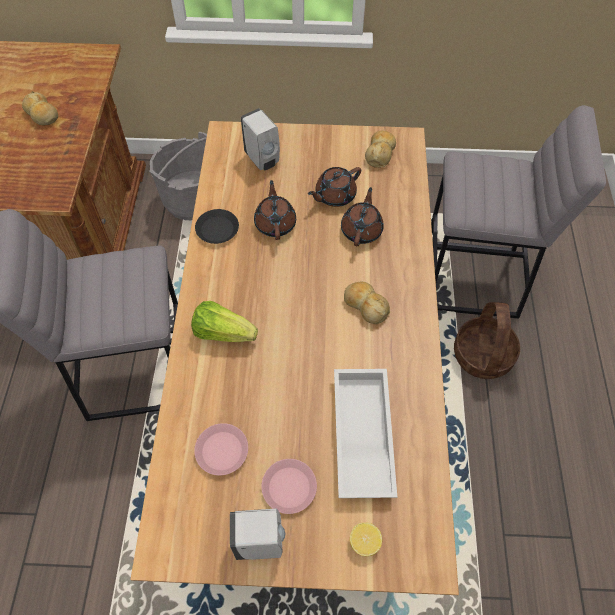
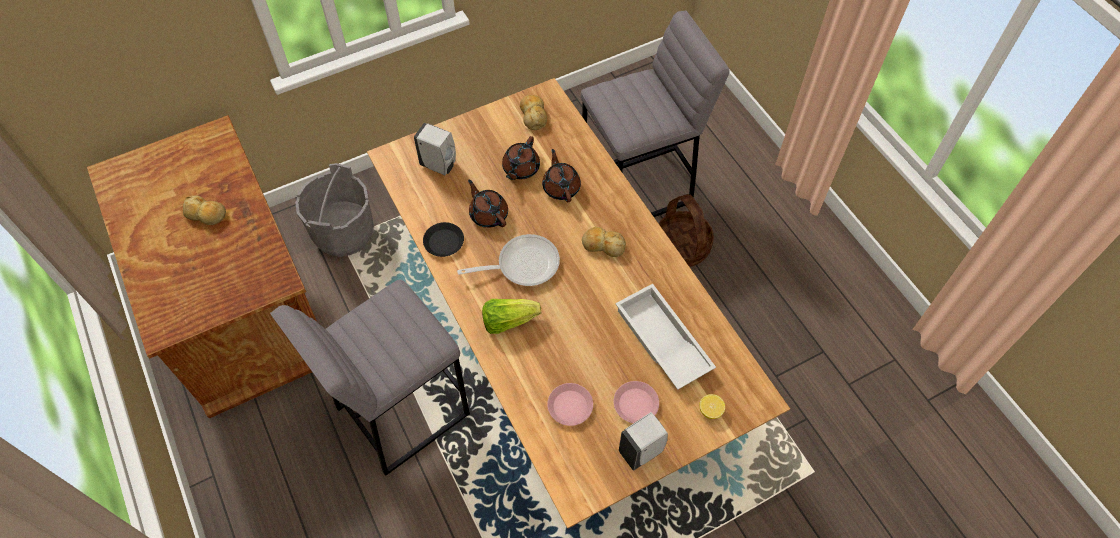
camera: 30 degrees left, 0 degrees up
none -> frying pan [457,234,560,286]

